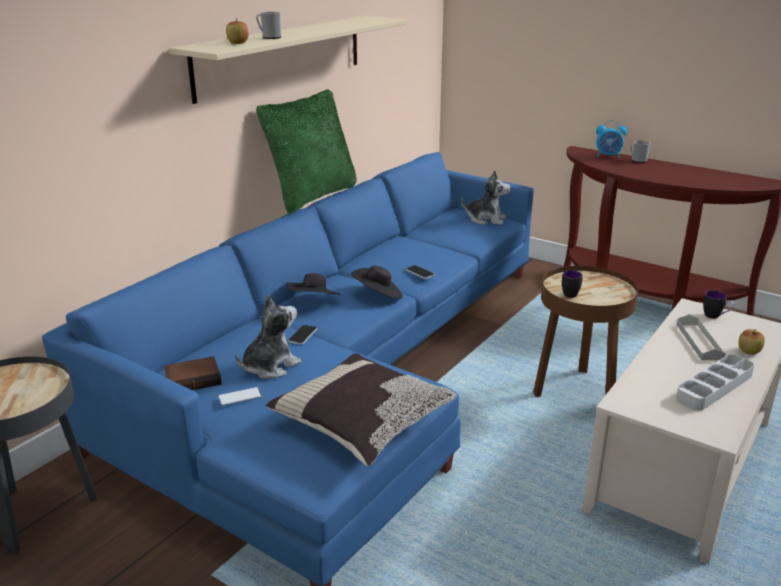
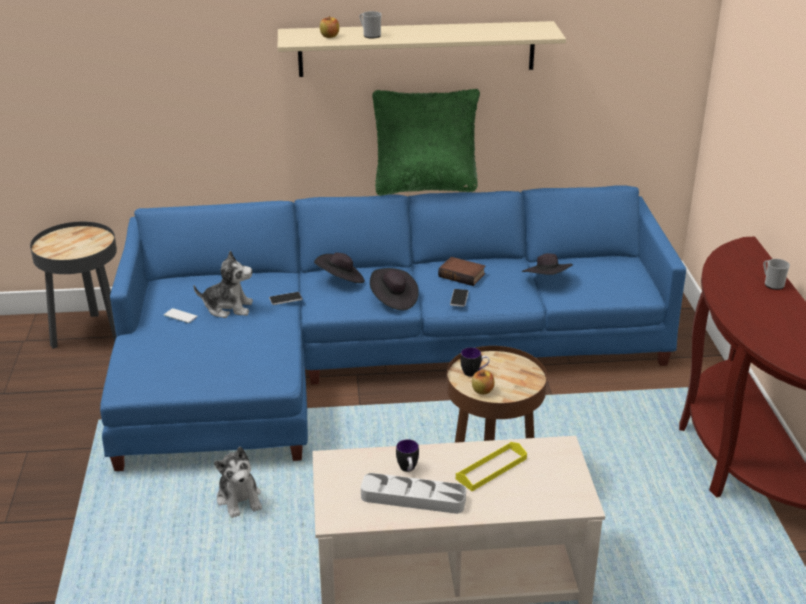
camera: 50 degrees right, 5 degrees up
book [164,356,221,390] -> book moved to [438,257,486,286]
pillow [266,353,456,466] -> none
plush toy [461,170,511,225] -> plush toy moved to [214,447,262,518]
alarm clock [596,120,627,158] -> none
grey tray [677,314,726,360] -> yellow tray [456,442,527,491]
mug [703,291,734,319] -> mug moved to [396,439,419,472]
apple [738,329,765,355] -> apple moved to [472,370,494,395]
none -> black hat [522,253,573,275]

